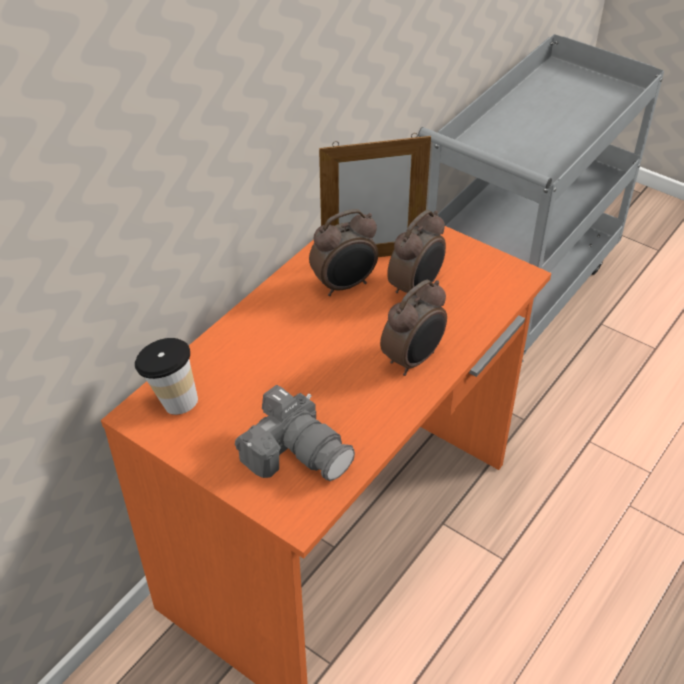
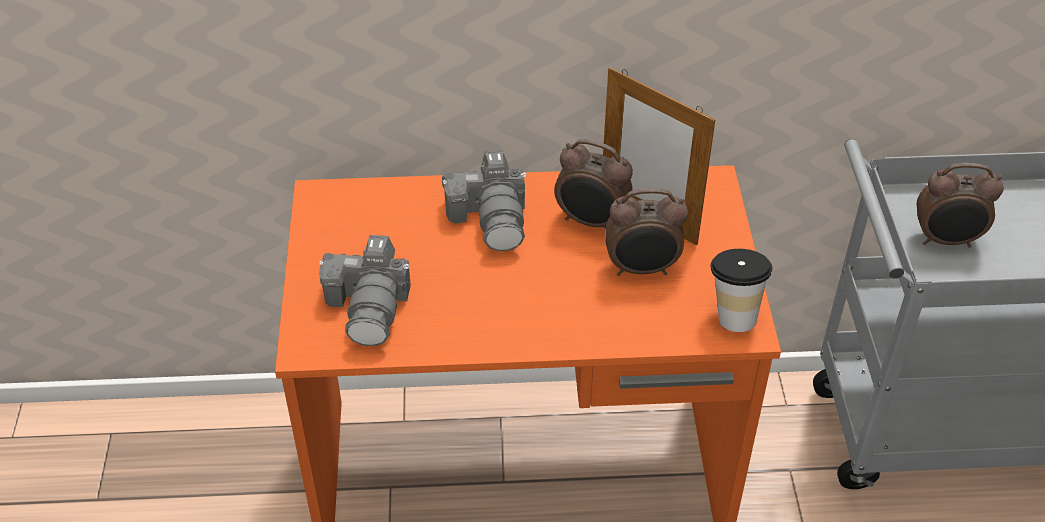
camera: 50 degrees right, 0 degrees up
cup [135,338,198,415] -> cup moved to [711,249,772,332]
alarm clock [380,280,447,376] -> alarm clock moved to [917,163,1003,248]
none -> camera [442,150,527,251]

